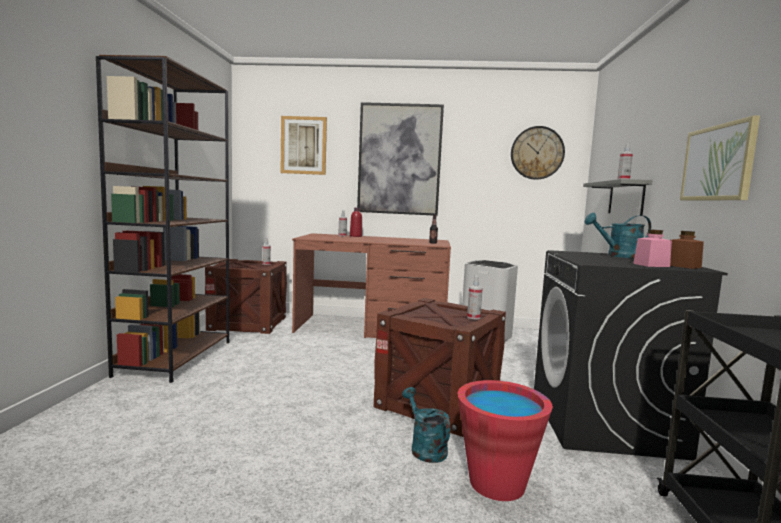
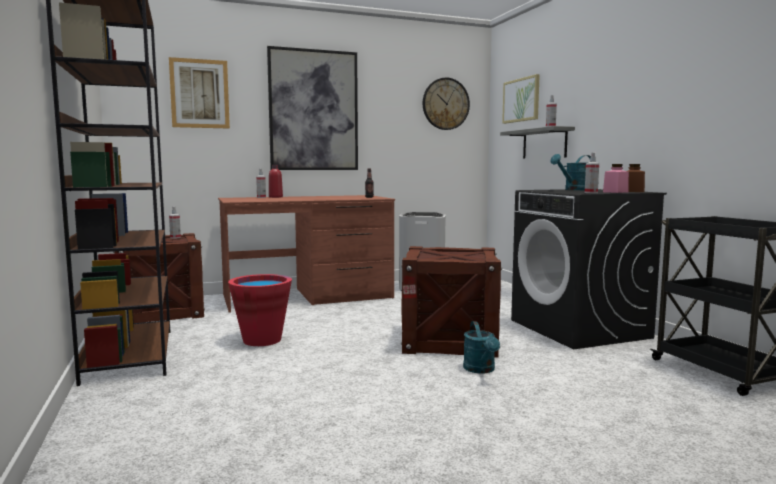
camera: 25 degrees left, 0 degrees up
turquoise watering can [402,387,450,463] -> turquoise watering can turned 135 degrees counterclockwise [463,321,500,374]
red bucket [458,380,553,501] -> red bucket moved to [228,274,292,346]
spray bottle [467,276,483,319] -> spray bottle moved to [585,152,599,193]
picture [680,115,760,201] -> picture moved to [502,74,540,124]

